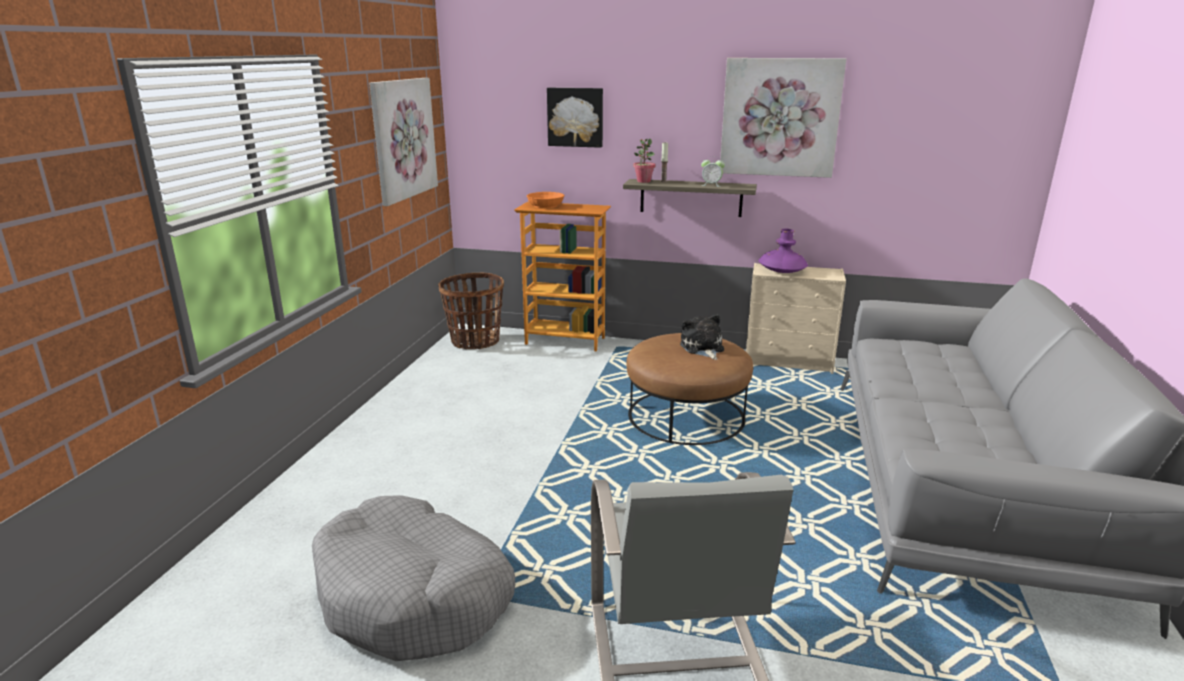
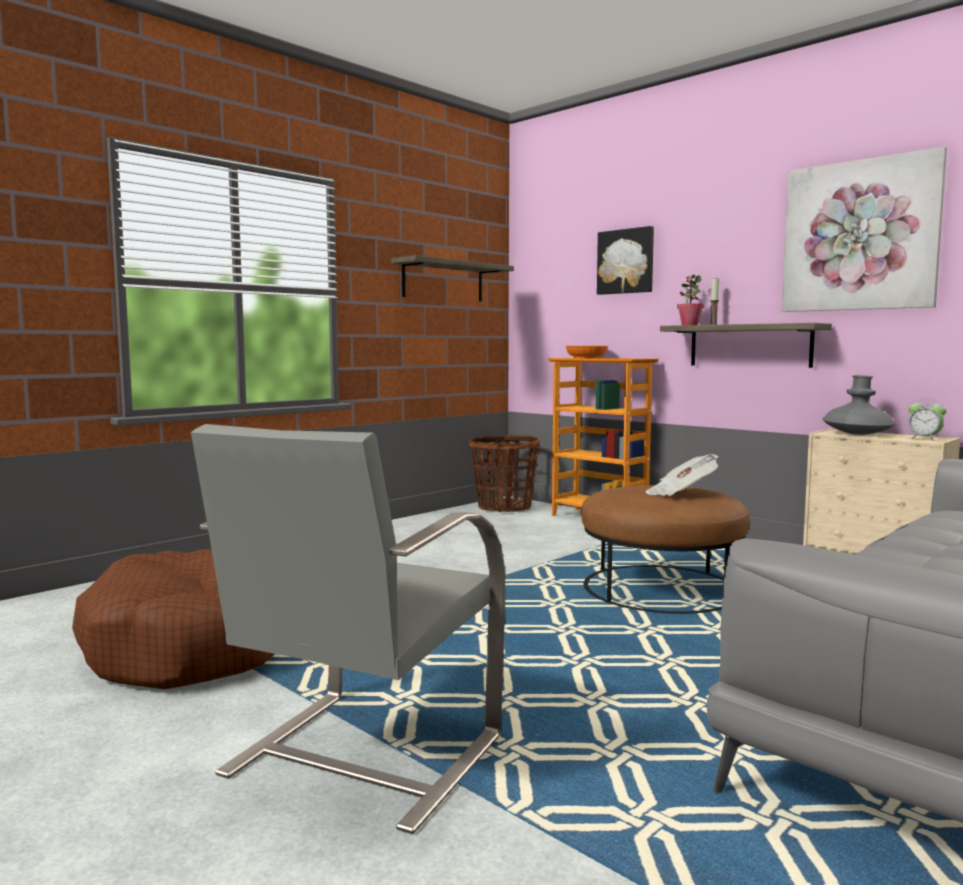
camera: 30 degrees right, 15 degrees down
grey dog bed [312,495,515,661] -> brown dog bed [72,549,274,689]
picture [369,78,438,206] -> shelf [391,255,514,301]
plush toy [680,314,724,360] -> newspaper [646,454,718,496]
alarm clock [701,156,725,187] -> alarm clock moved to [907,399,946,441]
purple vase [759,229,808,273] -> grey vase [822,375,895,435]

